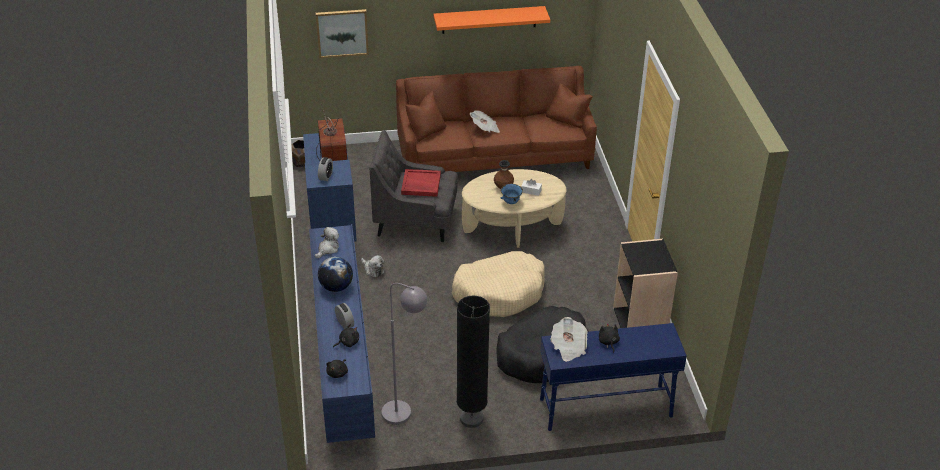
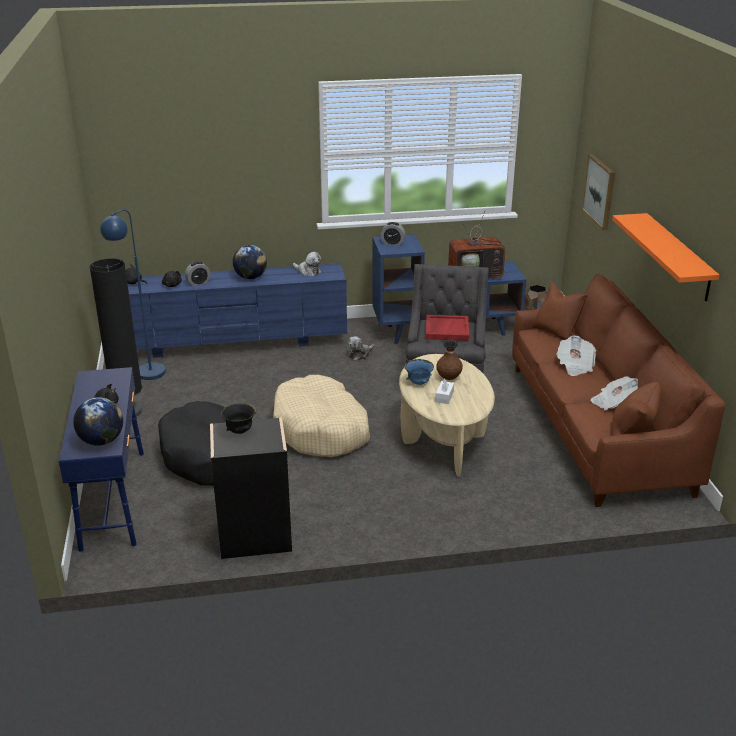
camera: 90 degrees right, 10 degrees down
grey floor lamp [382,283,427,425] -> blue floor lamp [100,209,166,380]
newspaper [550,317,588,362] -> newspaper moved to [591,376,638,410]
none -> globe [73,398,123,446]
none -> black bowl [221,403,256,434]

